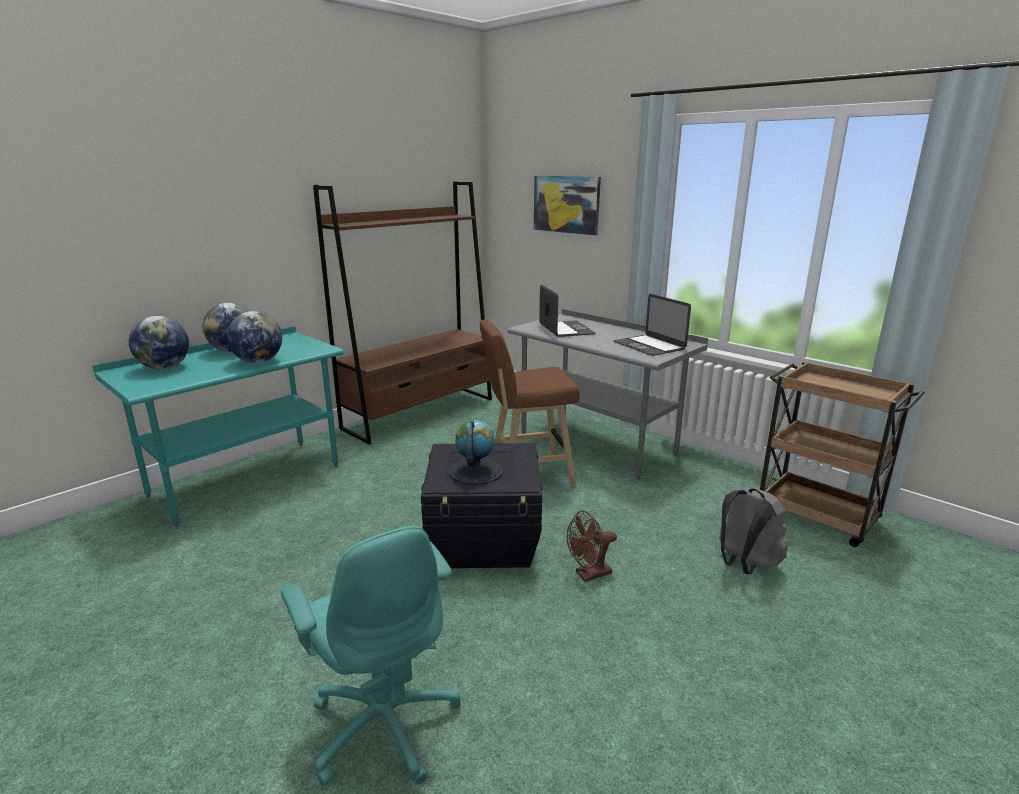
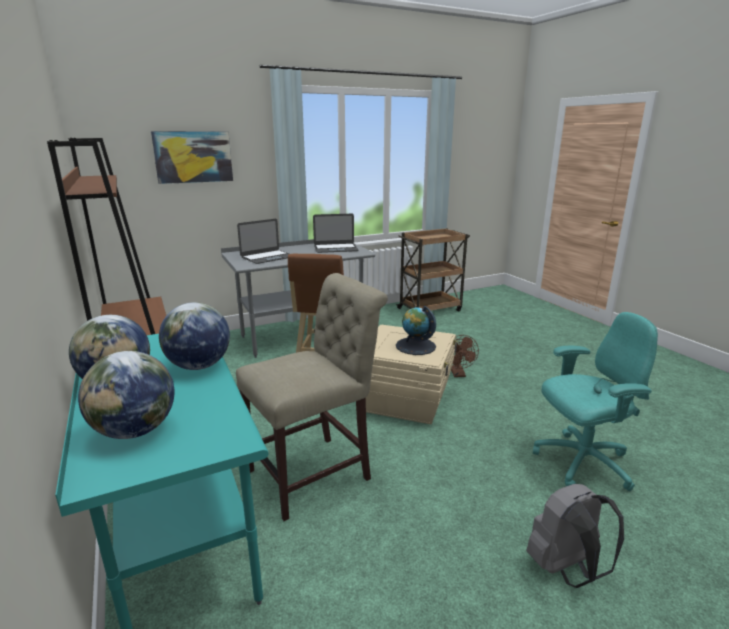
camera: 70 degrees left, 0 degrees up
black storage box [421,443,543,568] -> beige storage box [366,325,458,424]
laptop [539,284,595,337] -> laptop turned 135 degrees clockwise [237,219,289,264]
grey backpack [719,488,788,575] -> grey backpack moved to [526,484,624,588]
none -> beige chair [236,273,388,521]

